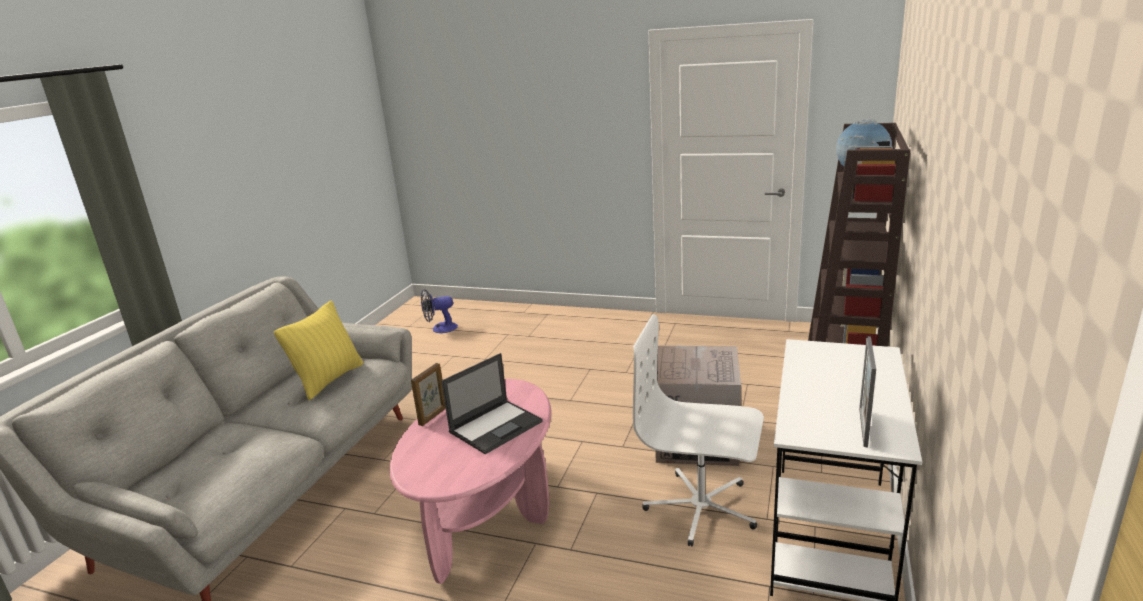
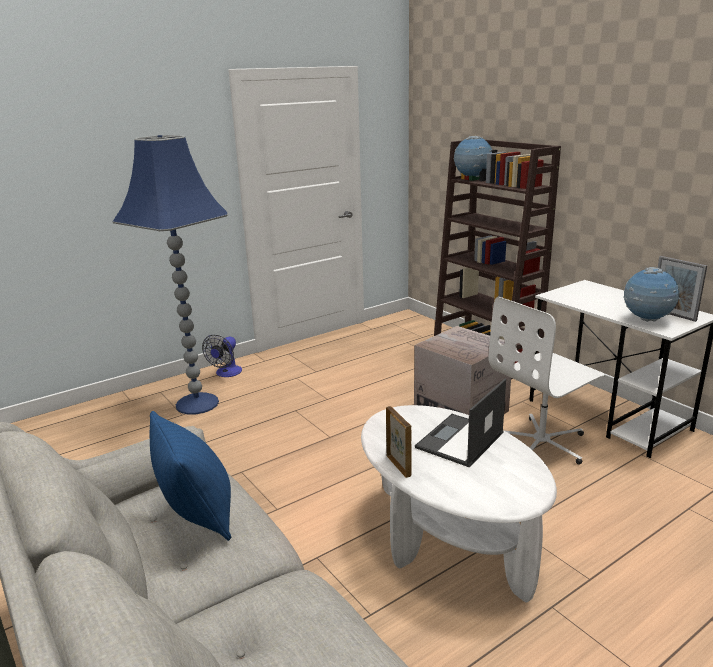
camera: 55 degrees left, 0 degrees up
yellow pillow [274,300,363,400] -> blue pillow [150,411,231,541]
pink coffee table [390,379,551,584] -> white coffee table [361,405,557,602]
fan [421,290,458,333] -> fan moved to [202,335,242,377]
laptop [441,353,543,454] -> laptop turned 135 degrees counterclockwise [415,378,506,468]
none -> blue floor lamp [113,135,228,414]
none -> globe [623,267,680,322]

